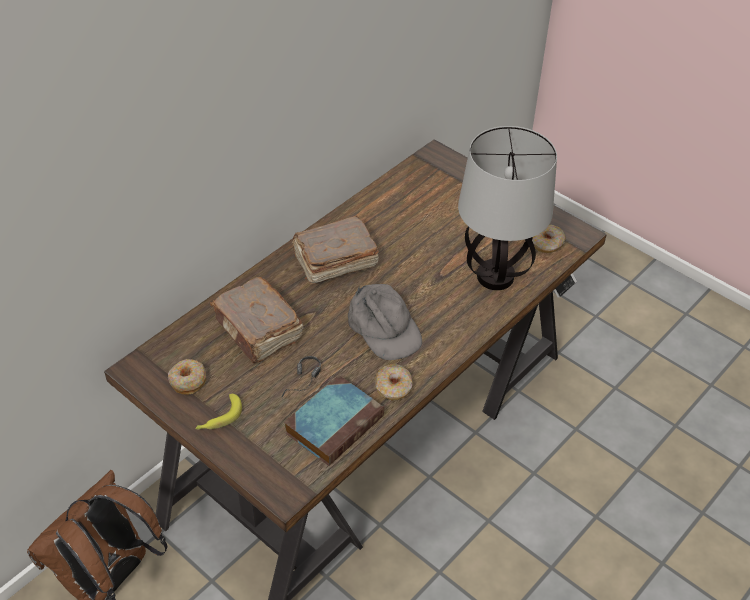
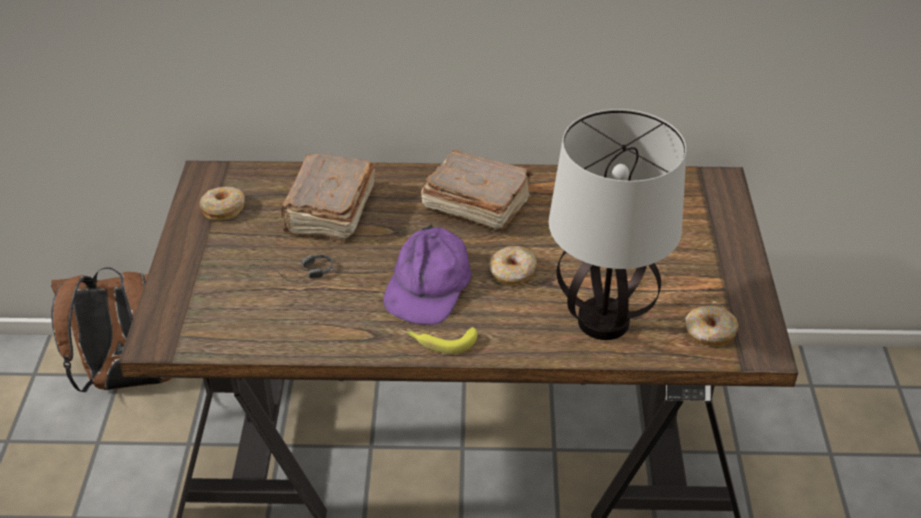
camera: 50 degrees right, 5 degrees down
banana [195,394,242,429] -> banana moved to [407,327,477,354]
book [284,375,384,466] -> none
grey cap [348,284,422,360] -> purple cap [384,224,471,325]
donut [375,364,413,401] -> donut moved to [489,246,537,284]

